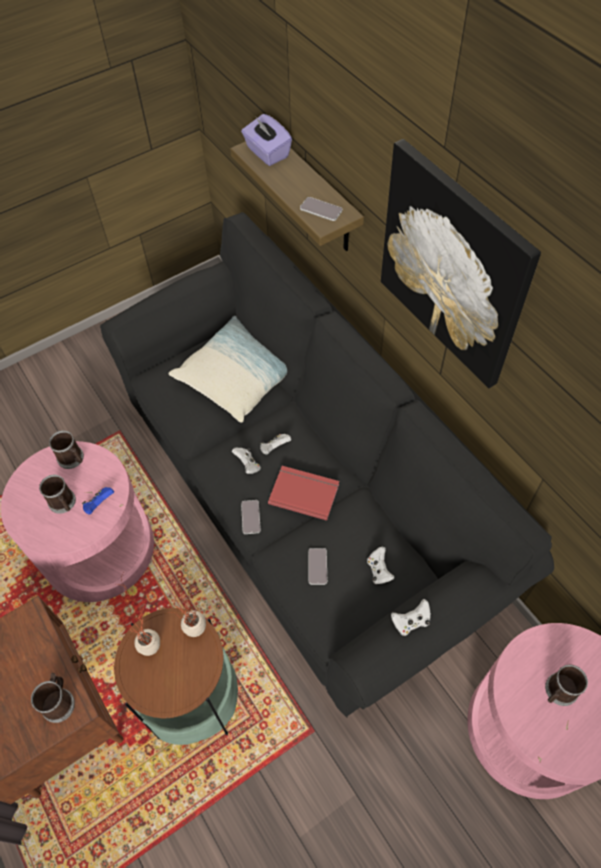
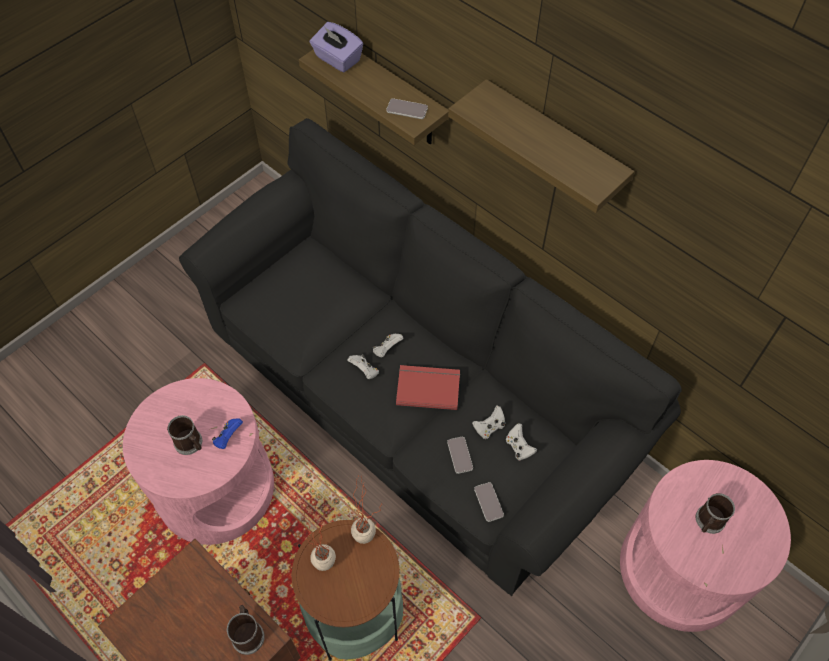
camera: 15 degrees left, 0 degrees up
mug [49,431,84,469] -> none
pillow [168,316,287,423] -> none
phone [241,500,261,534] -> phone moved to [474,482,504,522]
picture [381,139,541,388] -> shelf [448,79,634,213]
white game controller [391,599,431,636] -> white game controller moved to [472,406,505,439]

